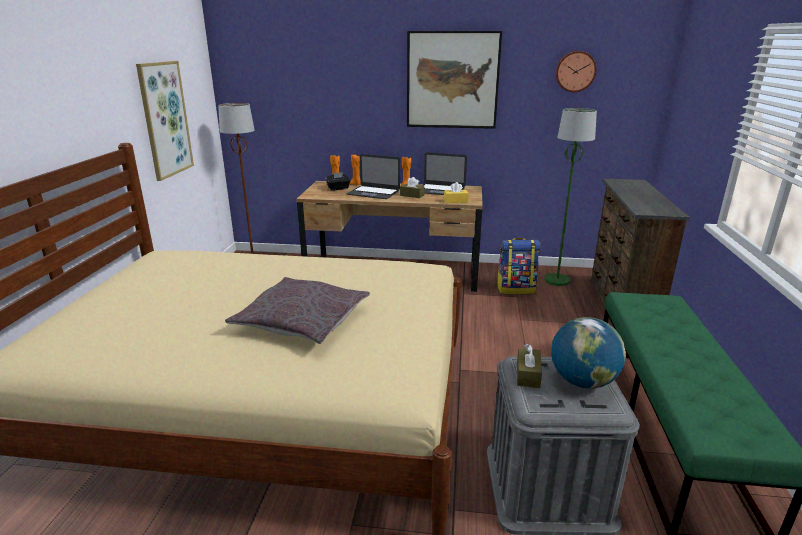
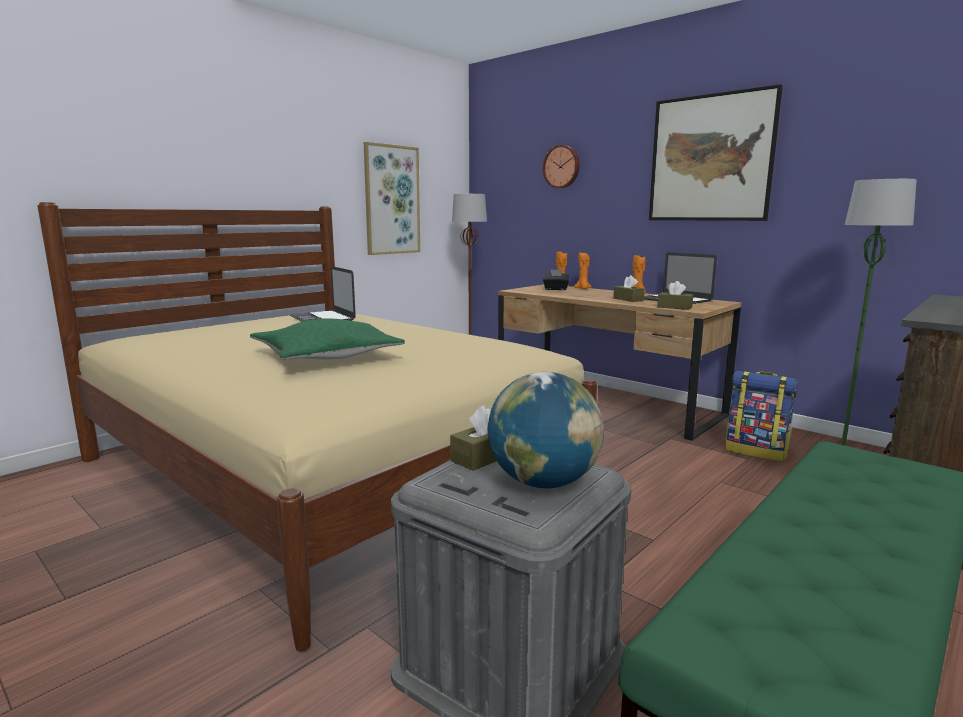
camera: 35 degrees right, 10 degrees down
grey pillow [225,277,370,344] -> green pillow [250,319,405,360]
laptop [347,154,400,199] -> laptop moved to [290,266,356,322]
yellow tissue box [444,182,469,203] -> brown tissue box [657,281,693,310]
wall clock [556,51,597,92] -> wall clock moved to [543,145,580,188]

